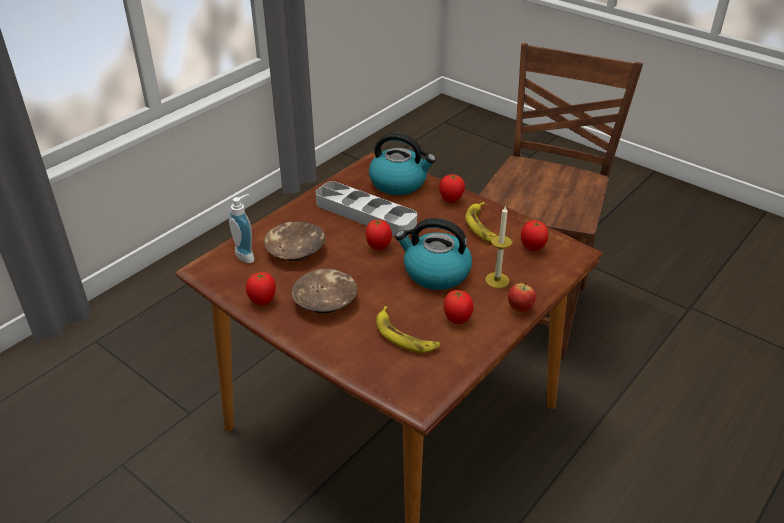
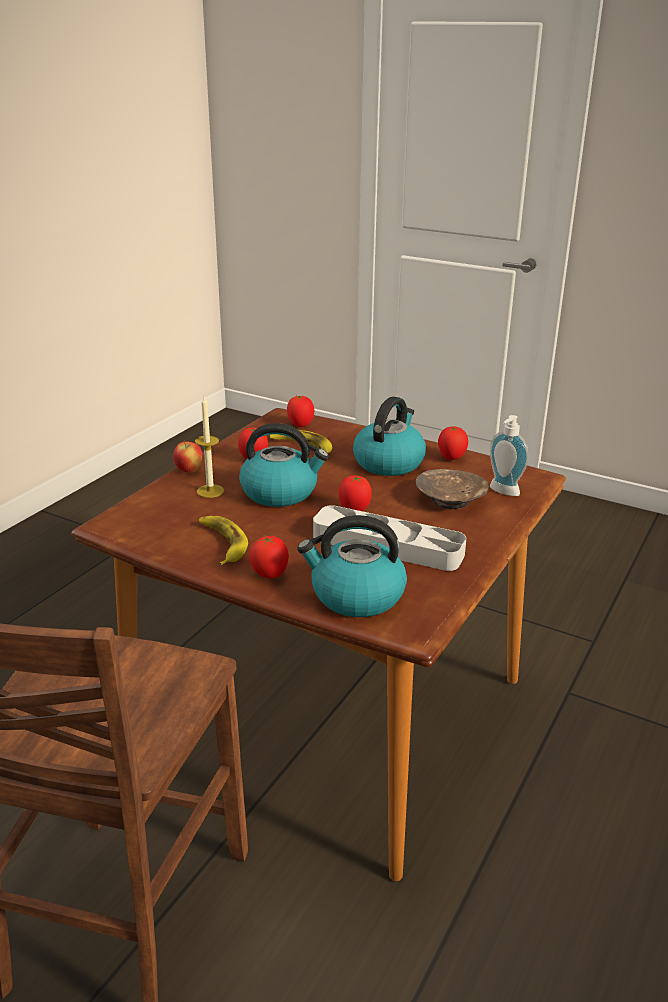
camera: 170 degrees right, 10 degrees down
brown bowl [291,268,357,313] -> kettle [353,396,426,476]
tomato [521,220,548,251] -> tomato moved to [287,395,314,427]

